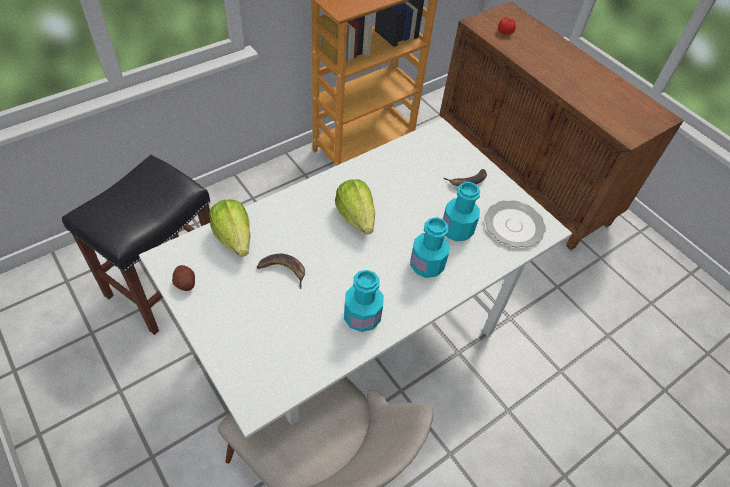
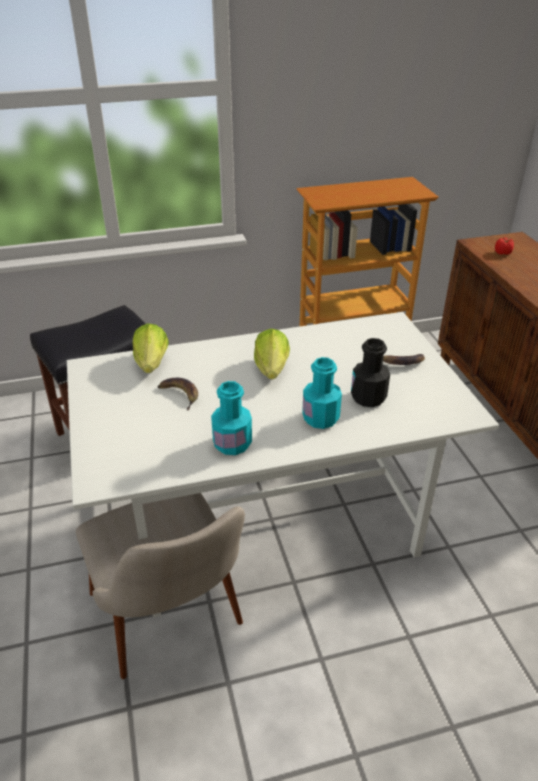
camera: 25 degrees right, 15 degrees down
potato [172,265,195,291] -> none
turquoise bottle [443,182,480,241] -> black bottle [351,338,390,407]
plate [484,200,546,248] -> none

